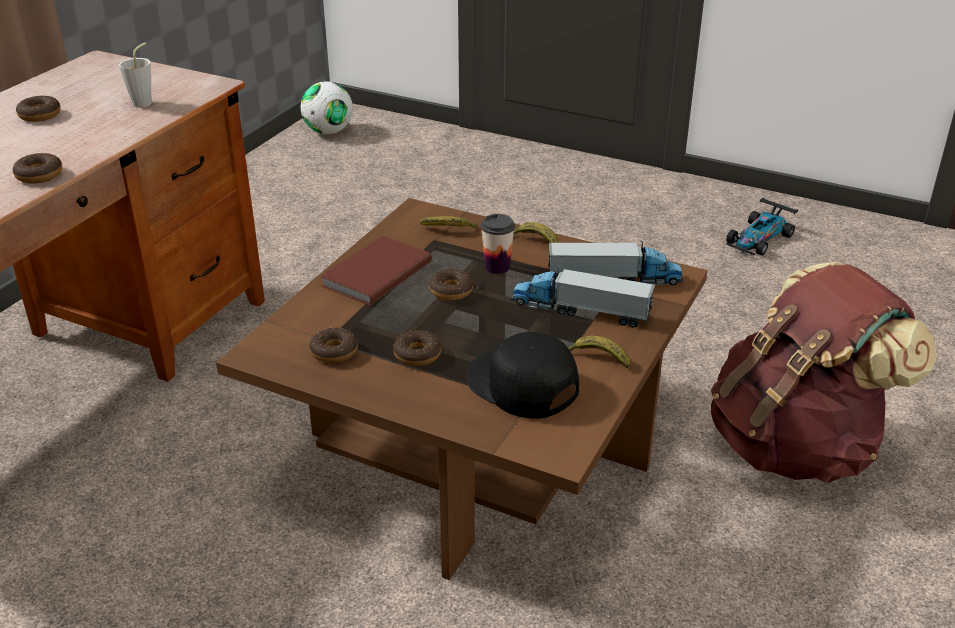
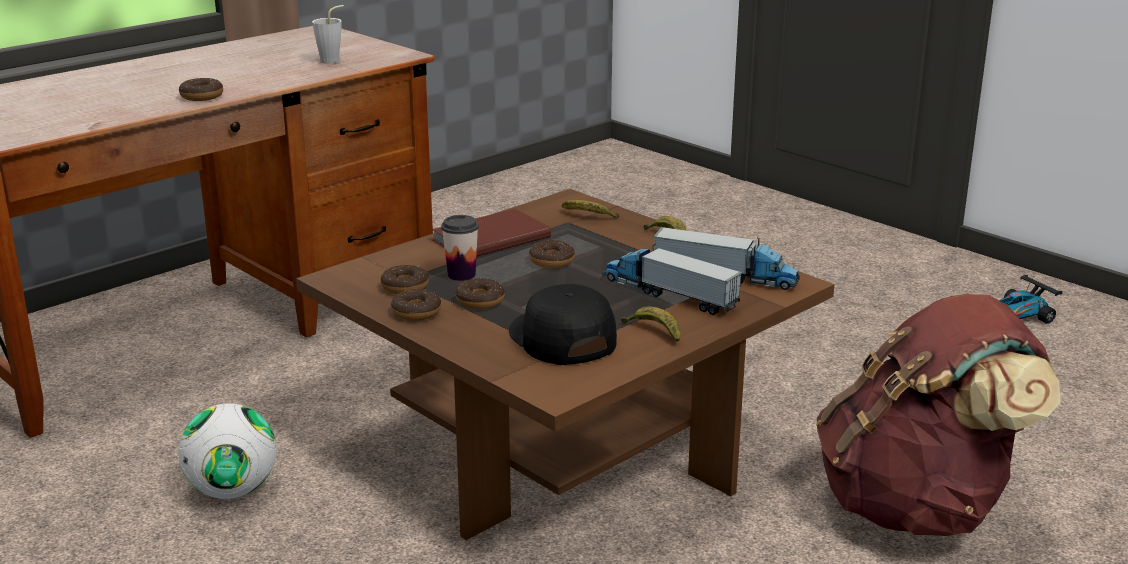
camera: 20 degrees right, 10 degrees down
donut [16,96,61,122] -> donut moved to [391,289,441,321]
football [301,81,353,134] -> football moved to [178,403,276,499]
cup [481,214,515,274] -> cup moved to [441,215,479,281]

